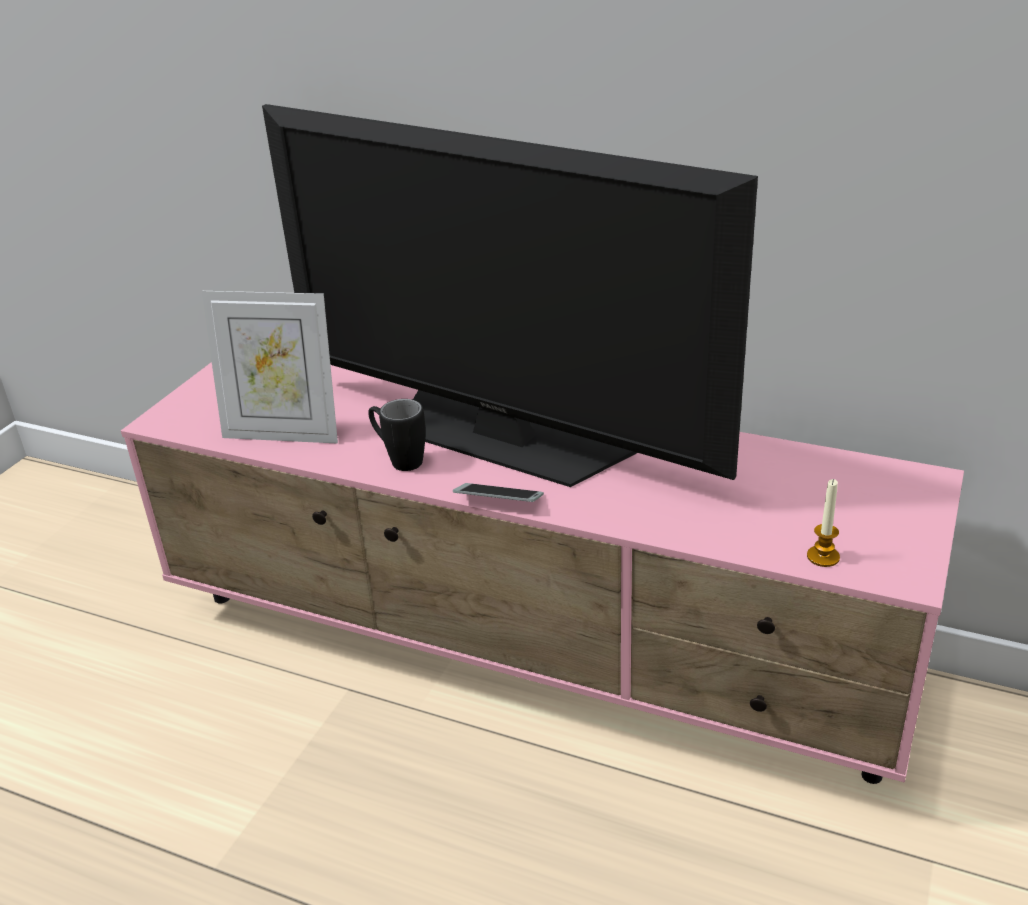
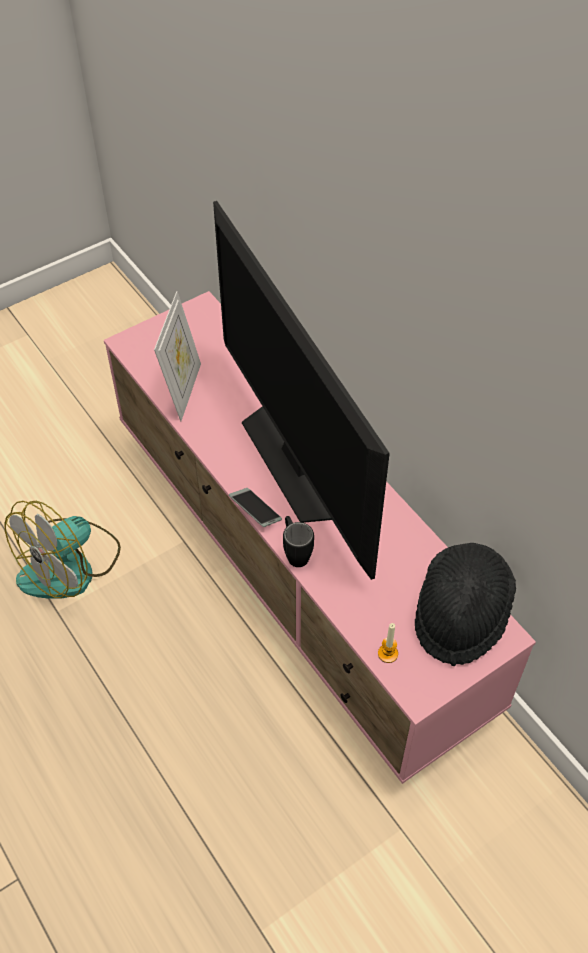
camera: 30 degrees right, 20 degrees up
picture frame [202,291,338,443] -> picture frame turned 120 degrees counterclockwise [154,291,201,421]
black mug [368,399,426,471] -> black mug moved to [283,516,314,567]
none -> fan [4,501,121,598]
none -> black hat [415,543,516,666]

